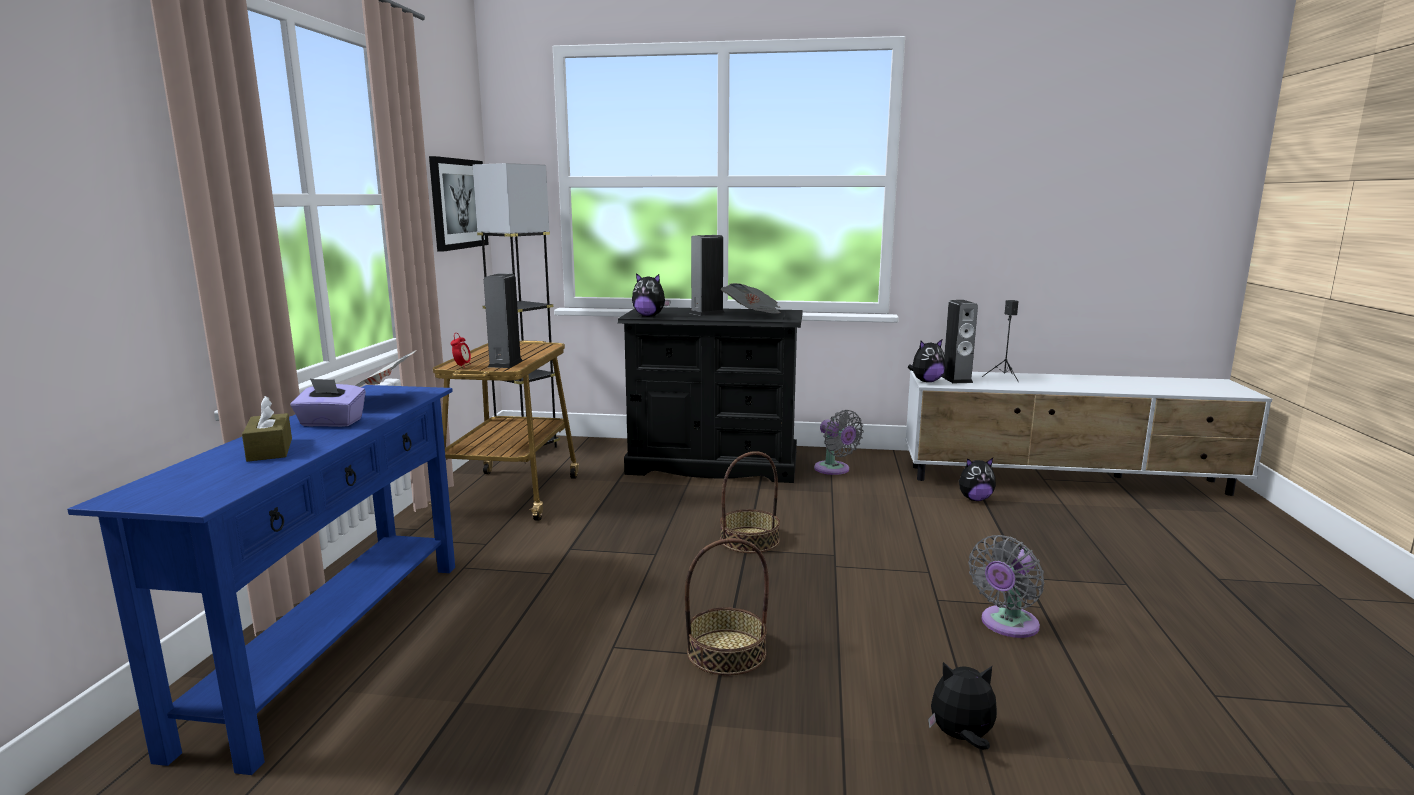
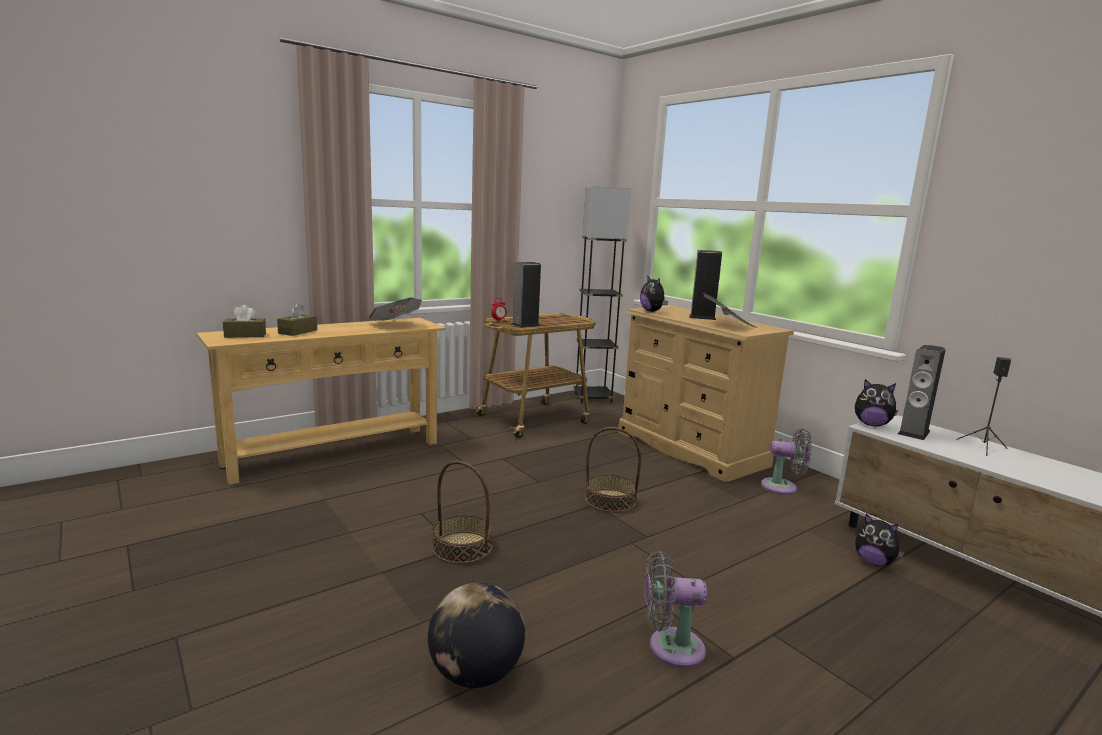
camera: 45 degrees right, 0 degrees up
blue console table [67,385,455,775] -> beige console table [196,318,446,485]
purple tissue box [290,379,365,427] -> none
picture [429,156,489,252] -> none
black dresser [618,307,803,483] -> beige dresser [618,306,794,482]
grey fan [814,410,864,475] -> grey fan turned 90 degrees counterclockwise [761,429,811,495]
plush toy [928,662,997,750] -> globe [428,583,525,688]
none -> brown tissue box [223,305,266,338]

